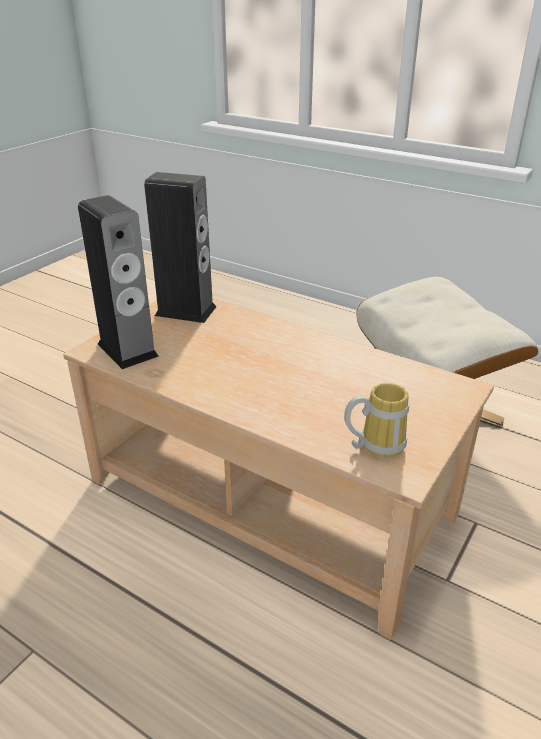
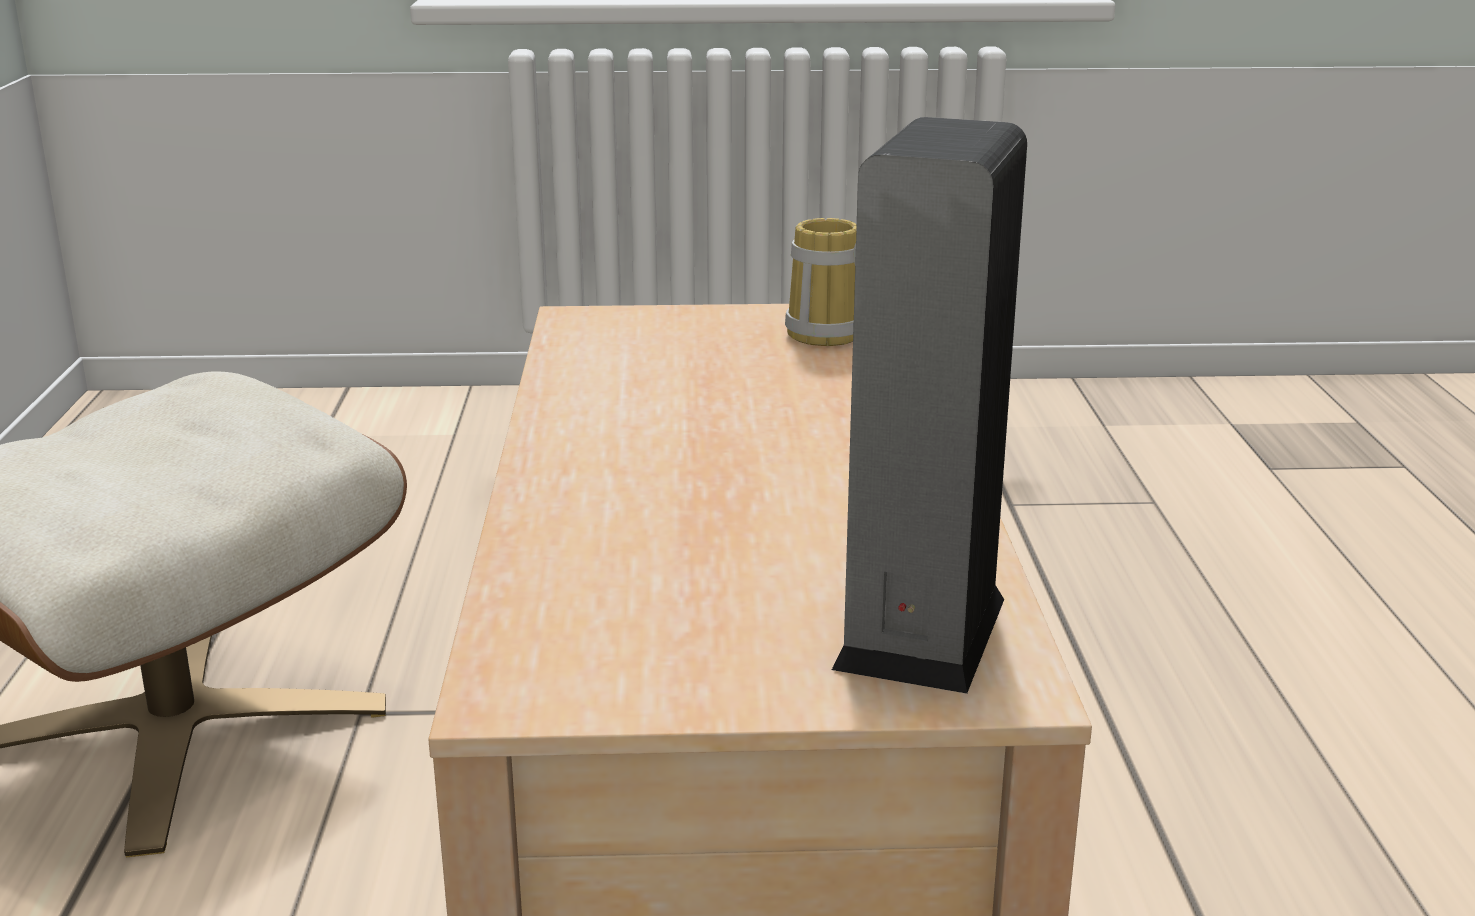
camera: 125 degrees left, 10 degrees down
speaker [144,172,217,323] -> none

